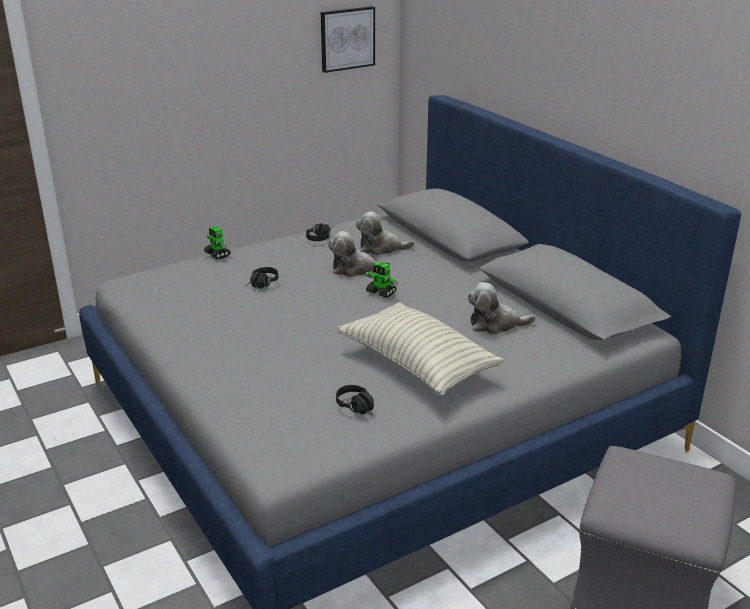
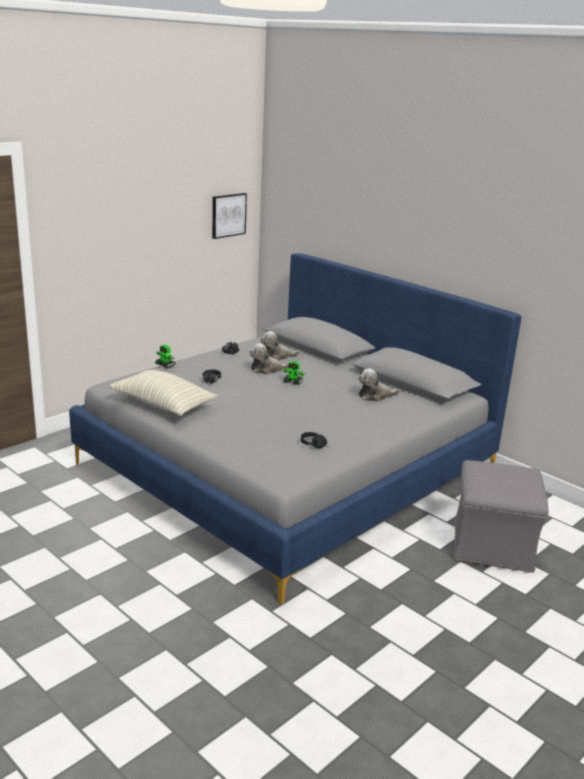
camera: 15 degrees left, 5 degrees down
pillow [337,302,504,396] -> pillow moved to [109,370,218,416]

